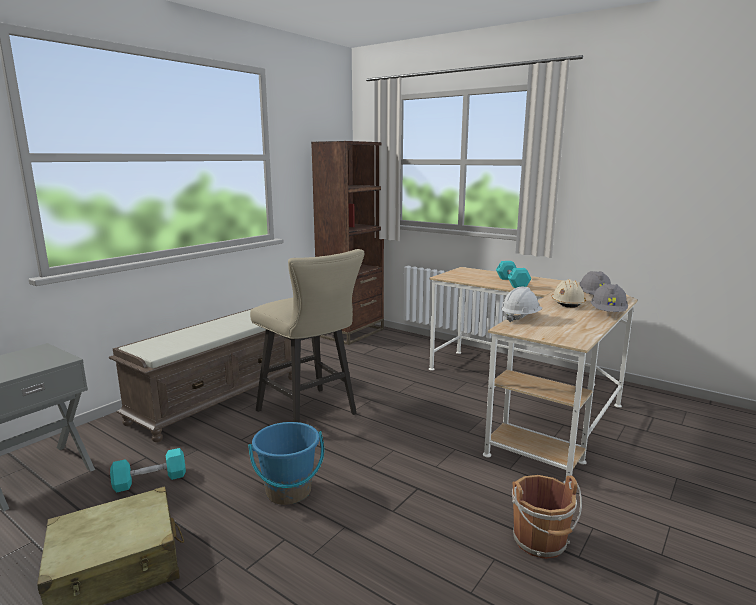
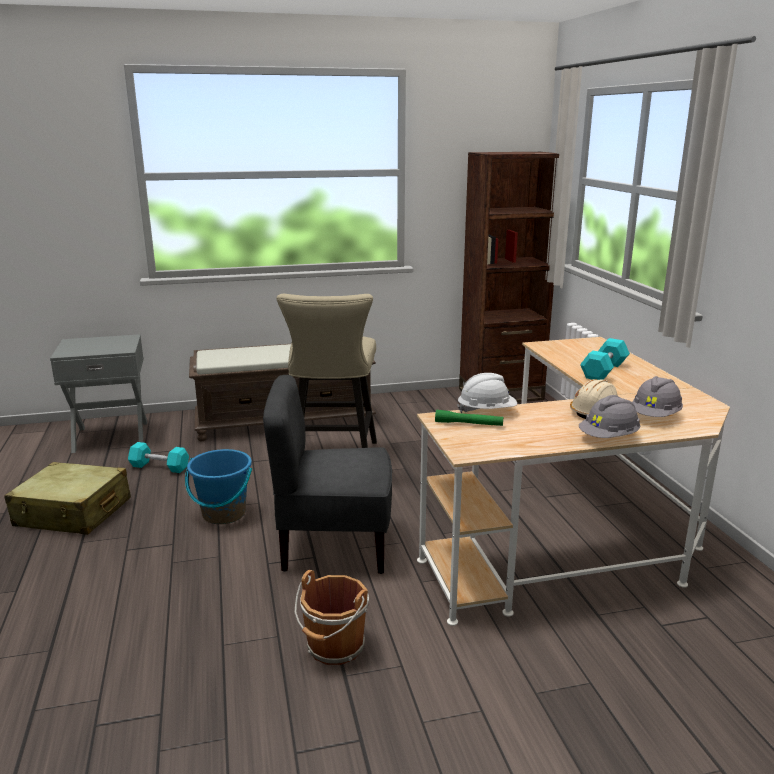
camera: 40 degrees right, 5 degrees up
none -> grey chair [263,375,392,574]
none -> green flashlight [435,410,503,426]

